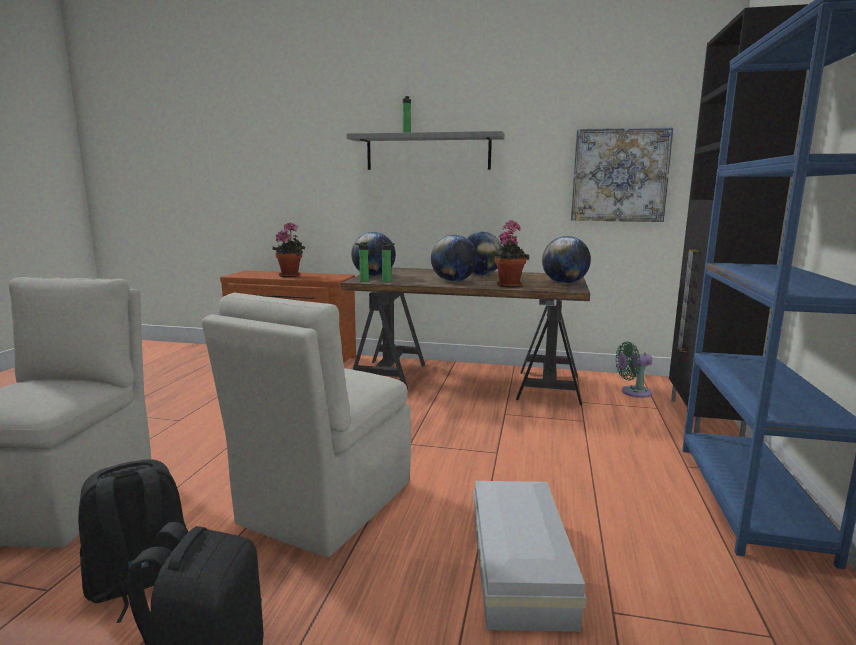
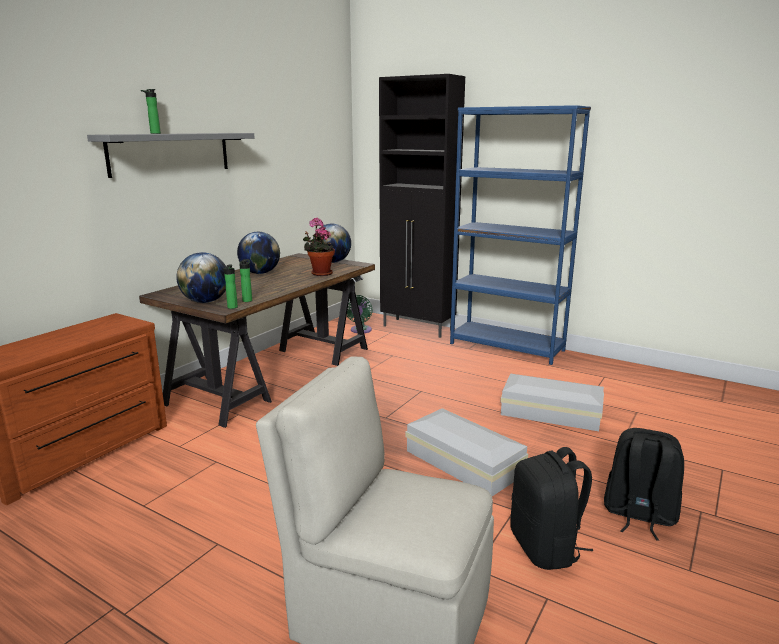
camera: 70 degrees left, 5 degrees up
beige chair [202,293,411,558] -> white storage box [406,408,528,496]
potted plant [272,222,305,277] -> none
globe [431,235,477,282] -> none
picture [571,127,674,222] -> none

